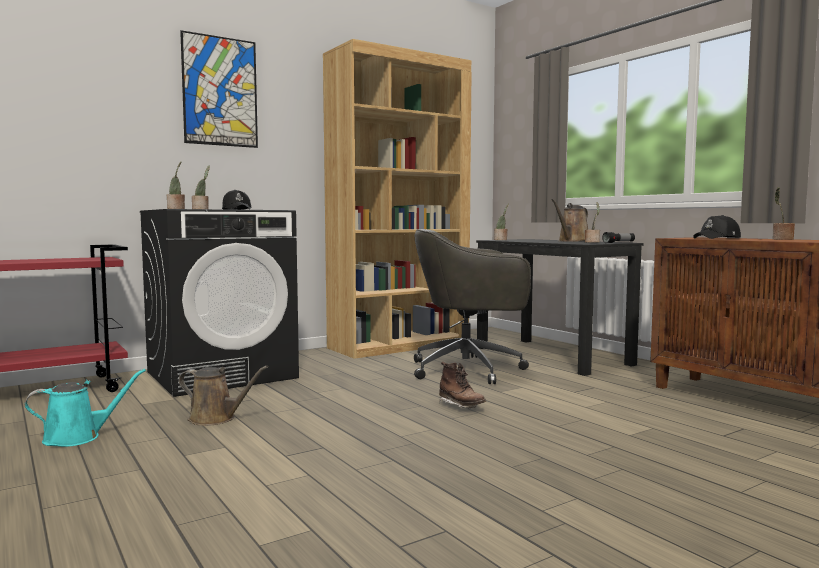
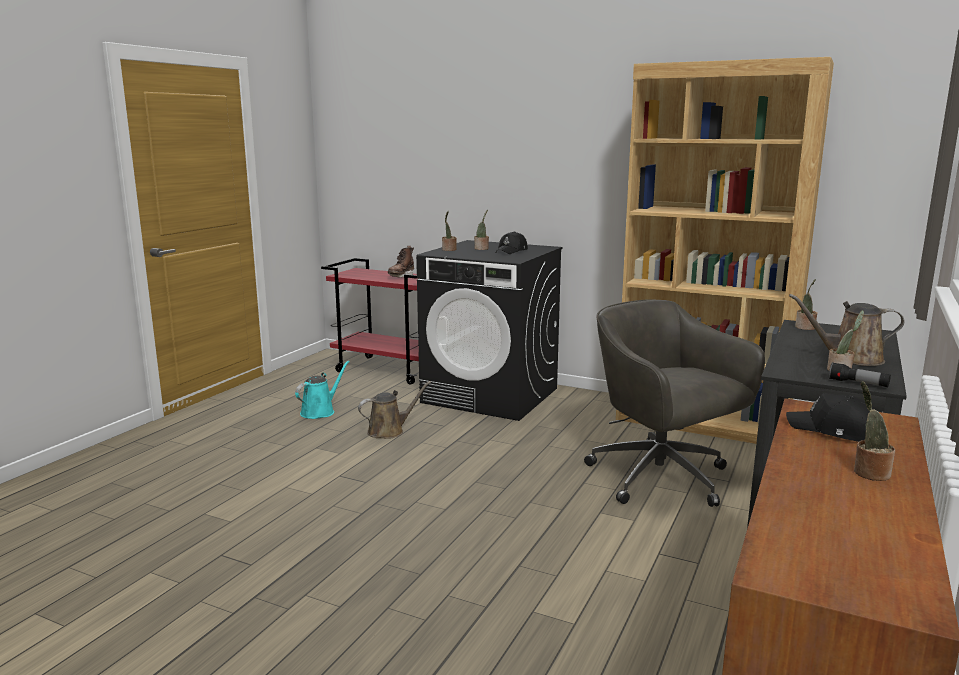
camera: 60 degrees right, 10 degrees up
turquoise watering can [25,369,146,447] -> turquoise watering can turned 90 degrees counterclockwise [295,360,350,419]
brown watering can [179,366,268,426] -> brown watering can turned 105 degrees counterclockwise [358,381,431,439]
picture [180,30,258,148] -> none
brown boot [439,362,486,409] -> brown boot moved to [388,246,414,278]

